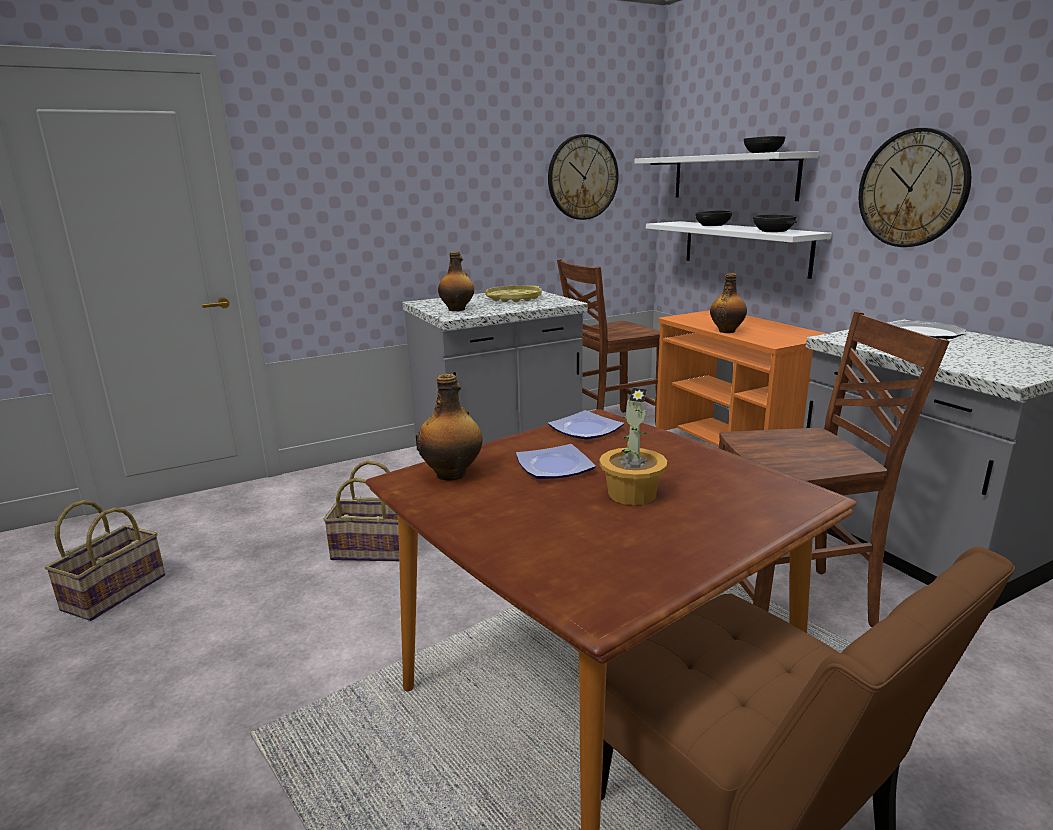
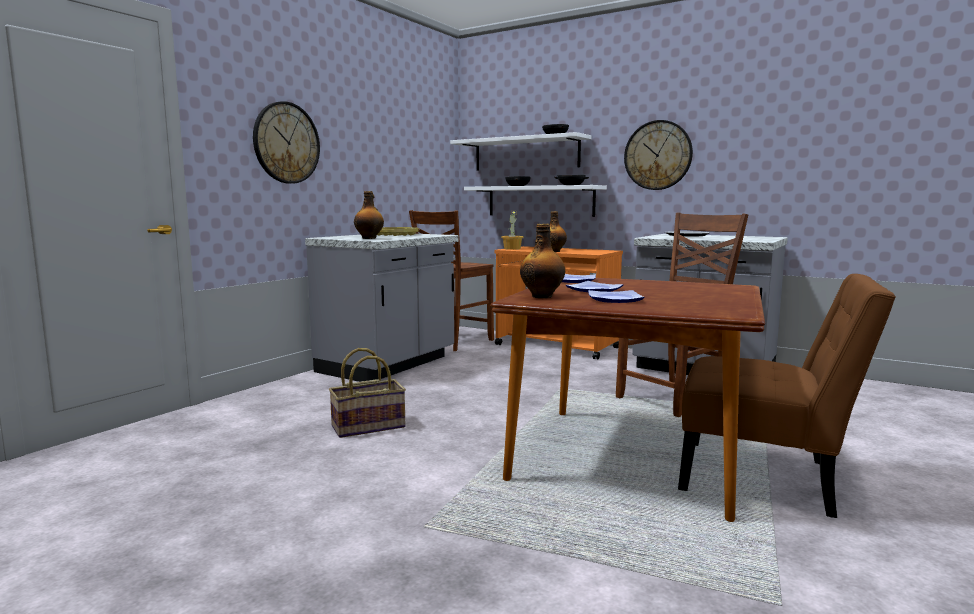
camera: 30 degrees left, 10 degrees down
basket [45,500,165,621] -> none
wall clock [548,134,619,220] -> wall clock moved to [253,101,320,184]
potted plant [599,388,667,505] -> potted plant moved to [501,211,524,250]
none -> plate [588,290,644,303]

